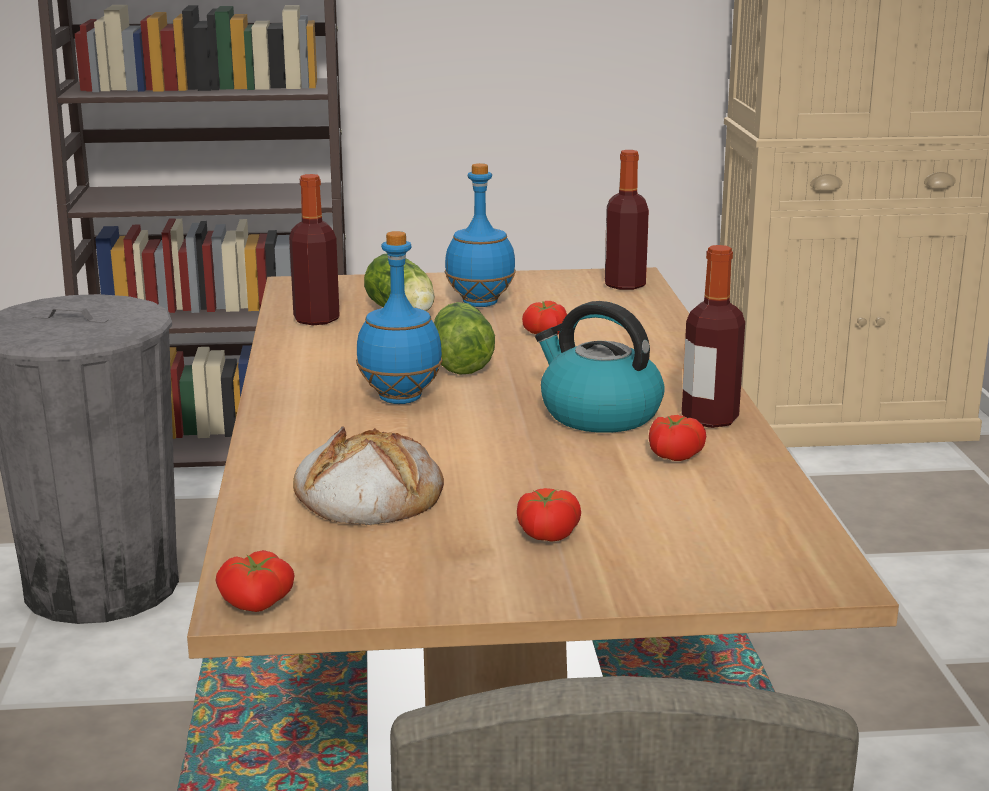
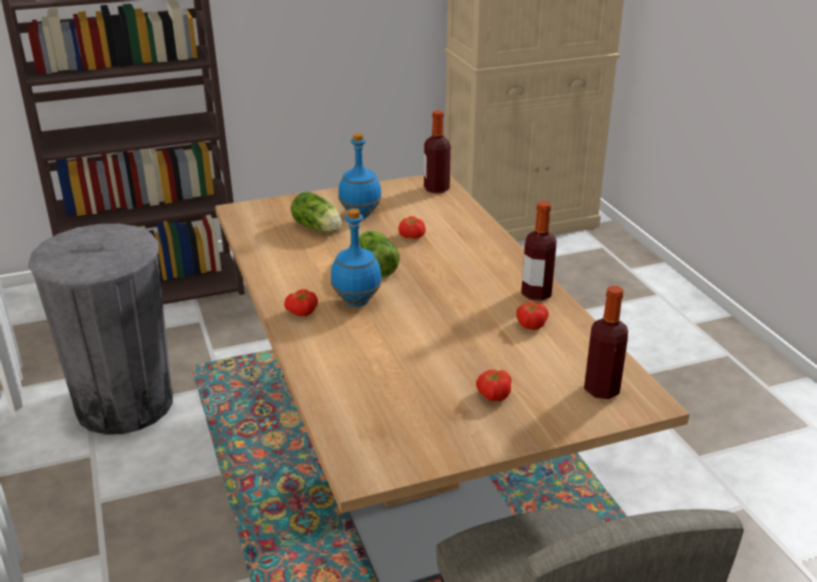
camera: 15 degrees left, 10 degrees up
tomato [215,550,295,612] -> tomato moved to [284,289,318,316]
bottle [289,174,340,325] -> bottle moved to [584,285,628,399]
bread [293,426,444,525] -> none
kettle [535,301,665,433] -> none

